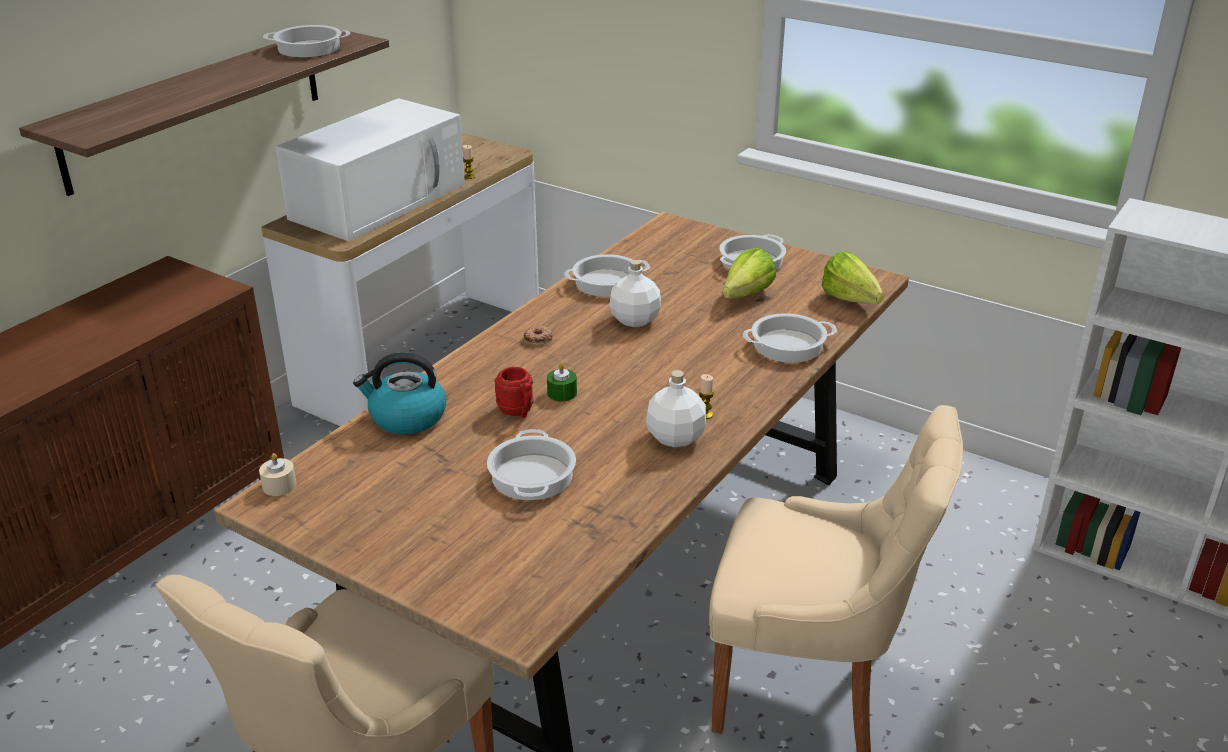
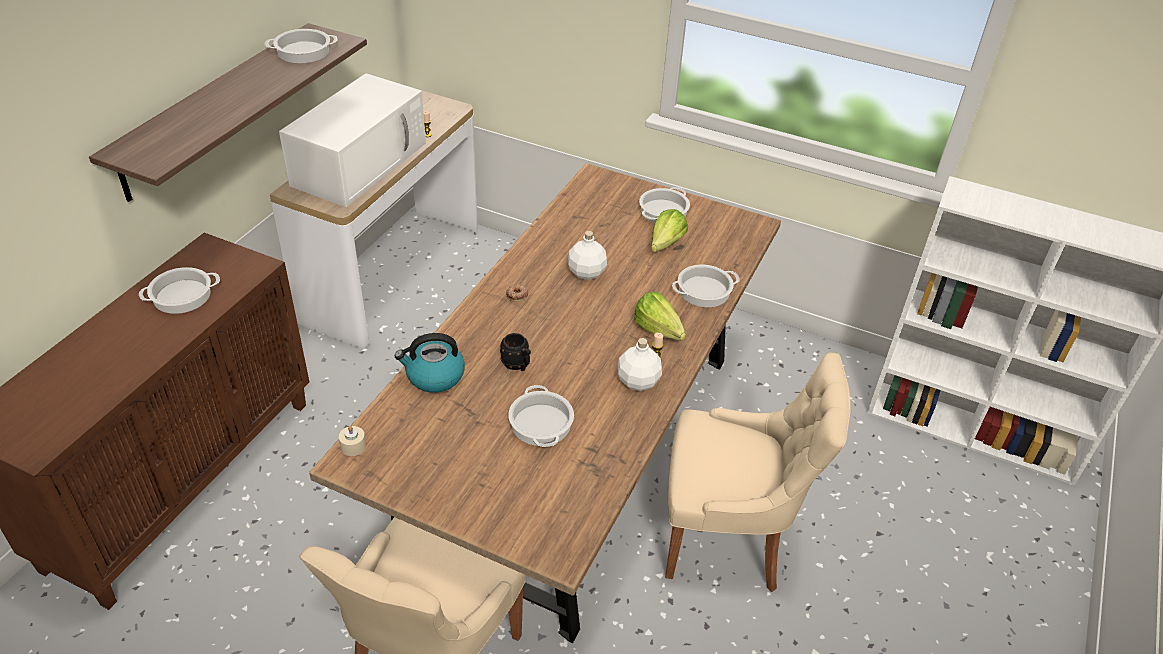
camera: 10 degrees left, 10 degrees up
red mug [494,367,534,418] -> black mug [500,333,531,371]
green candle [547,363,577,402] -> none
cooking pot [564,254,650,297] -> cooking pot moved to [139,267,220,314]
lettuce [821,252,884,304] -> lettuce moved to [634,292,686,341]

